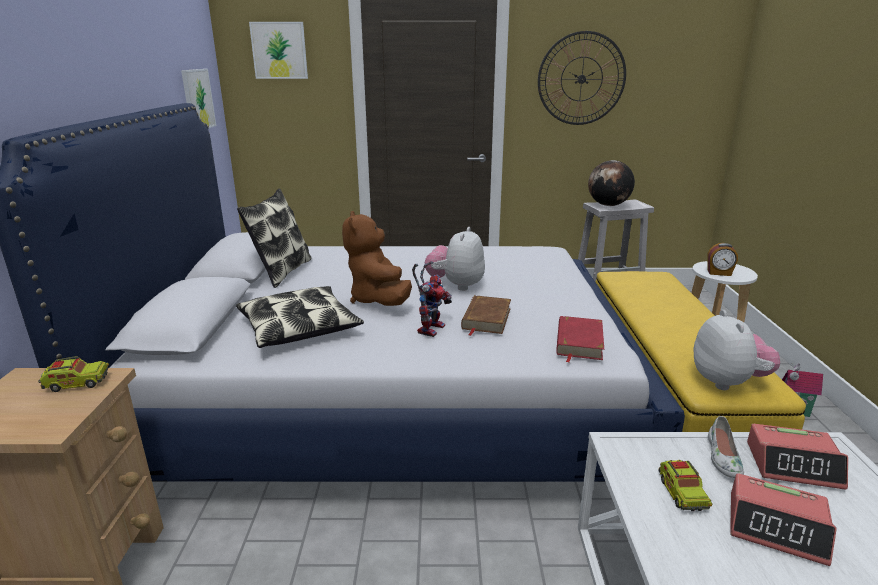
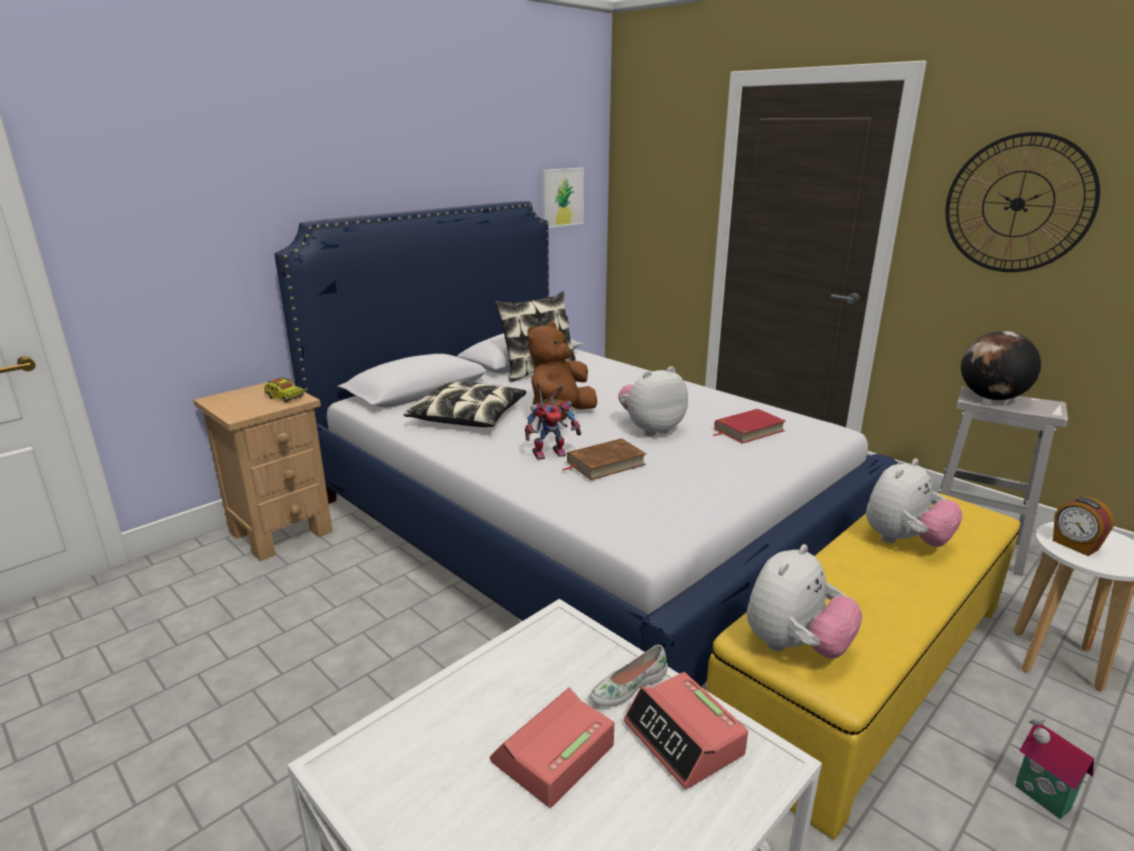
camera: 45 degrees right, 0 degrees up
picture [249,22,308,79] -> none
red book [556,316,604,362] -> red book moved to [714,409,786,444]
toy truck [658,460,712,511] -> none
alarm clock [730,473,837,566] -> alarm clock turned 60 degrees clockwise [490,687,614,808]
none -> plush toy [866,458,963,547]

